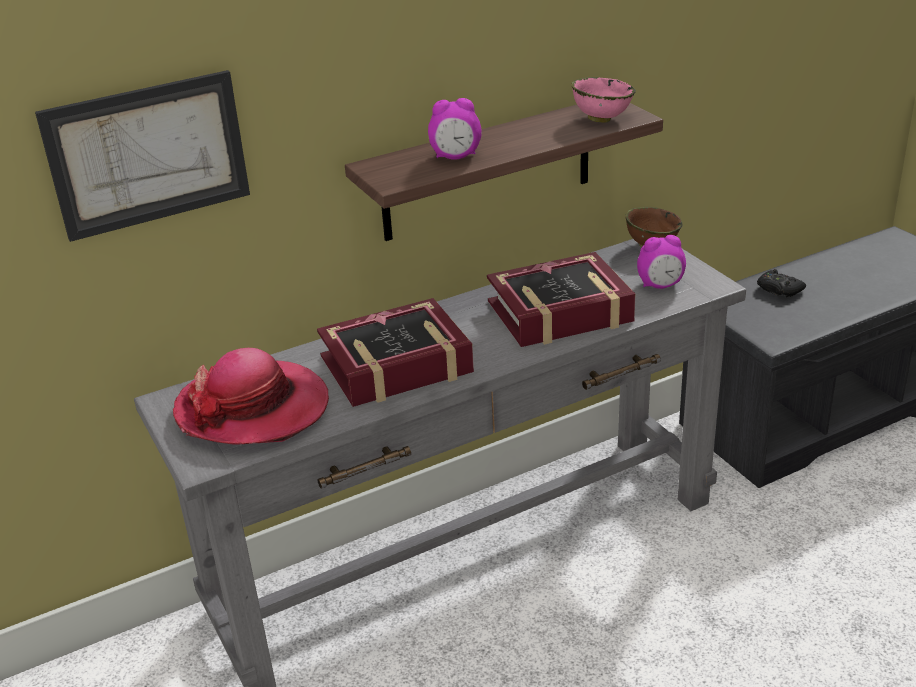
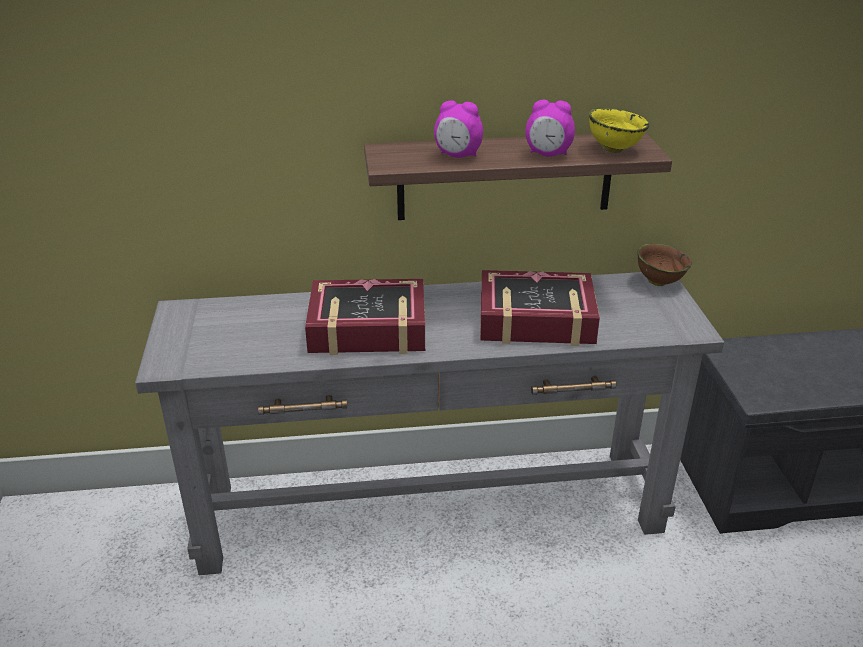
camera: 20 degrees right, 0 degrees up
picture [35,70,250,242] -> none
hat [173,348,329,445] -> none
pink bowl [571,77,636,123] -> yellow bowl [589,108,649,153]
alarm clock [637,235,686,289] -> alarm clock moved to [525,100,575,157]
black game controller [757,269,806,297] -> none

